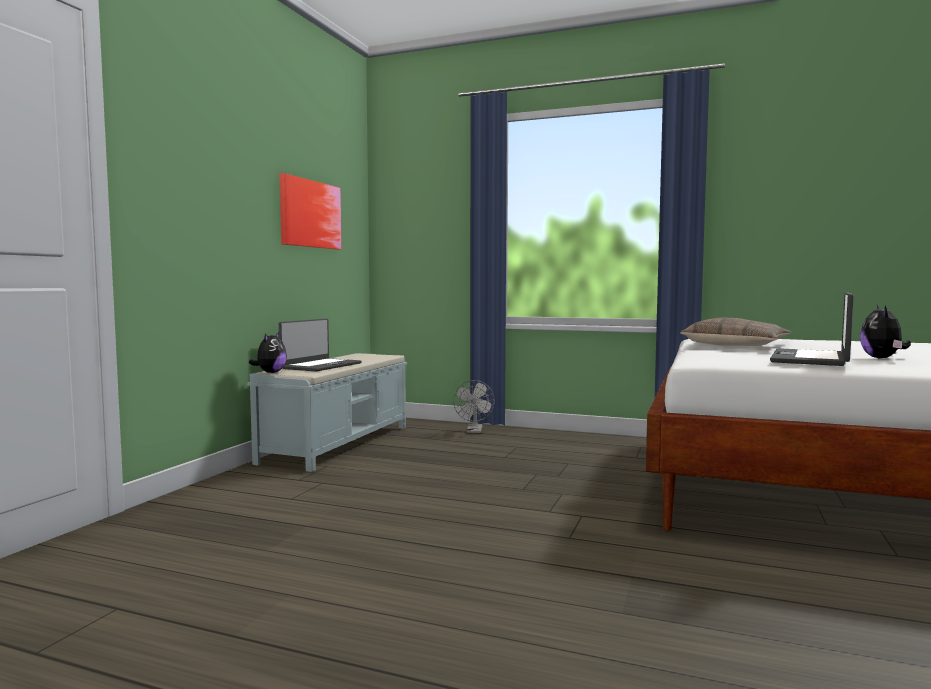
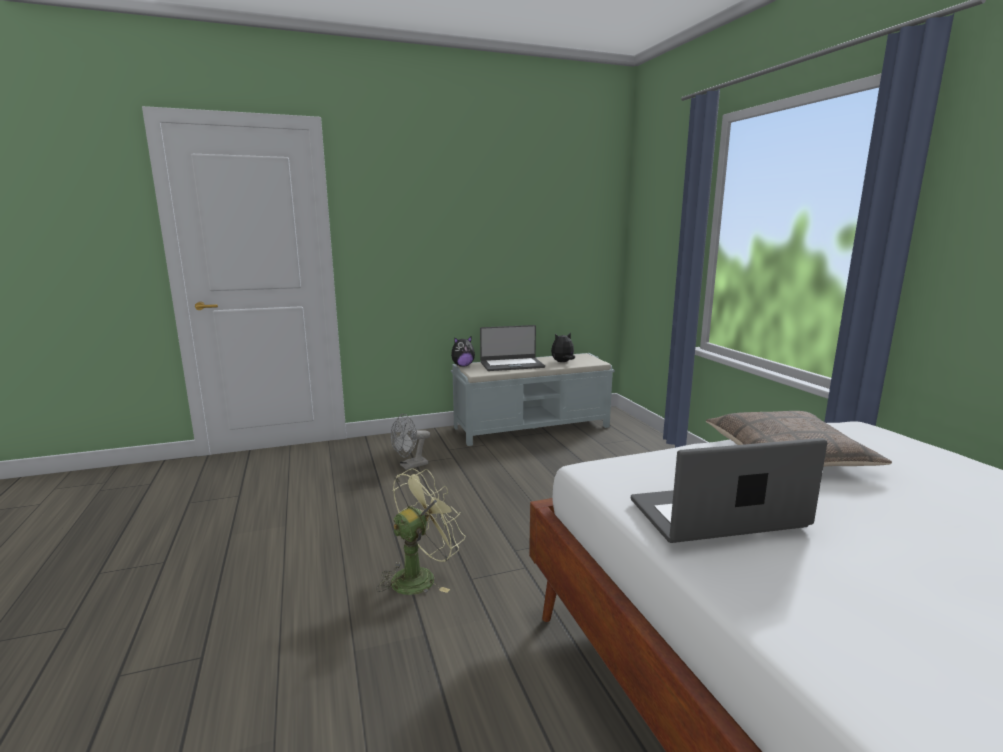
camera: 50 degrees right, 10 degrees up
picture [280,173,342,250] -> none
grey fan [453,380,495,433] -> grey fan moved to [391,414,430,470]
plush toy [860,305,911,358] -> plush toy moved to [551,332,575,362]
none -> green fan [376,468,465,595]

